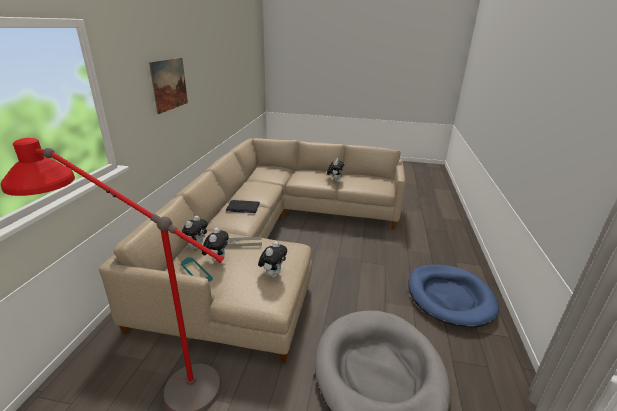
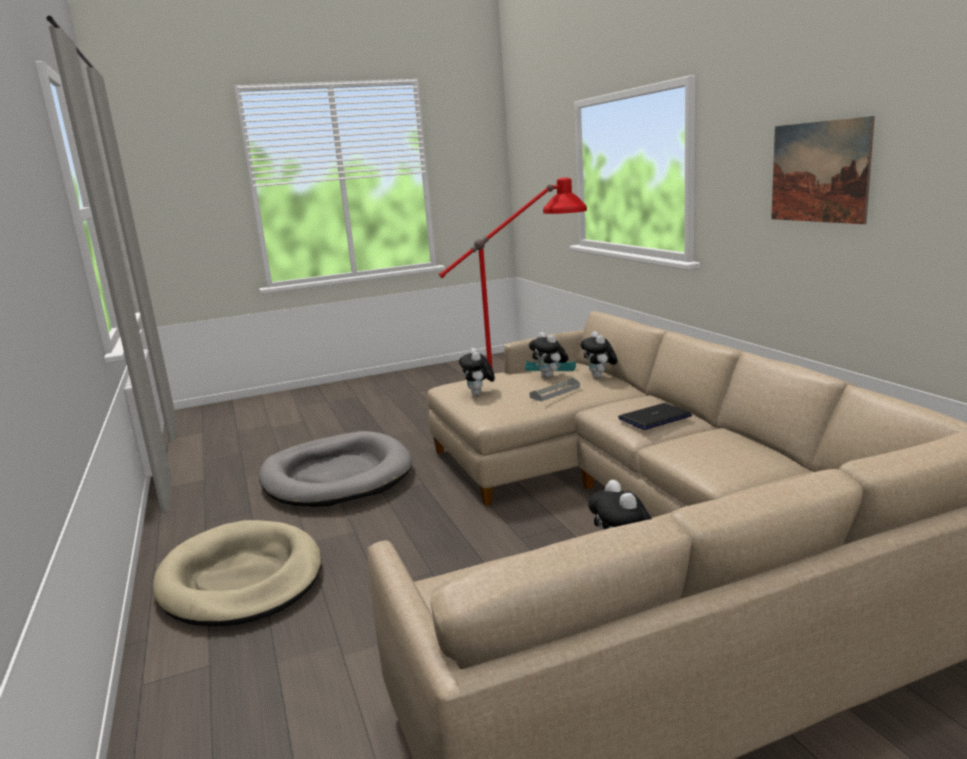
camera: 150 degrees right, 10 degrees down
blue dog bed [408,265,499,327] -> beige dog bed [152,520,322,626]

